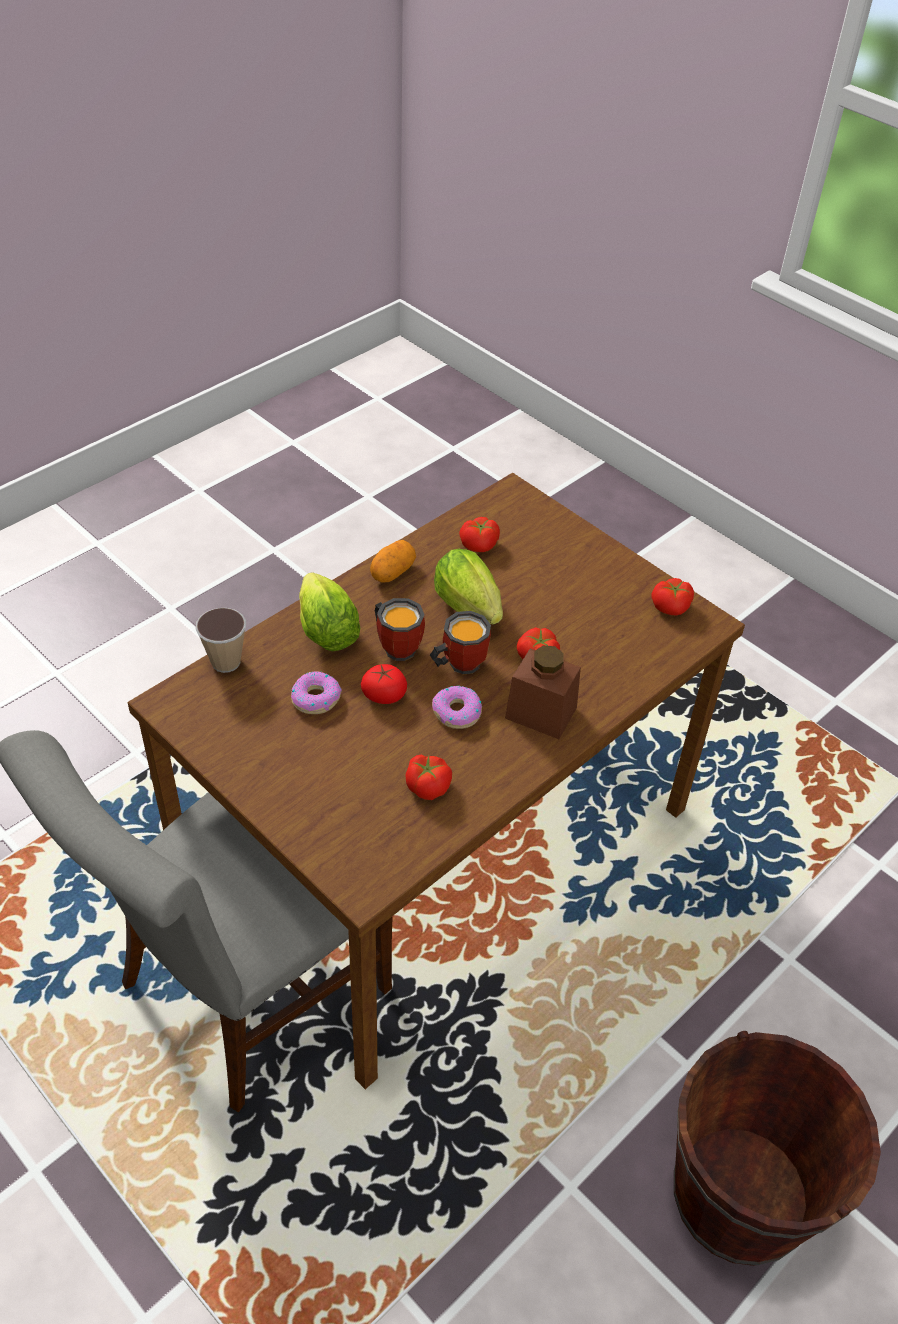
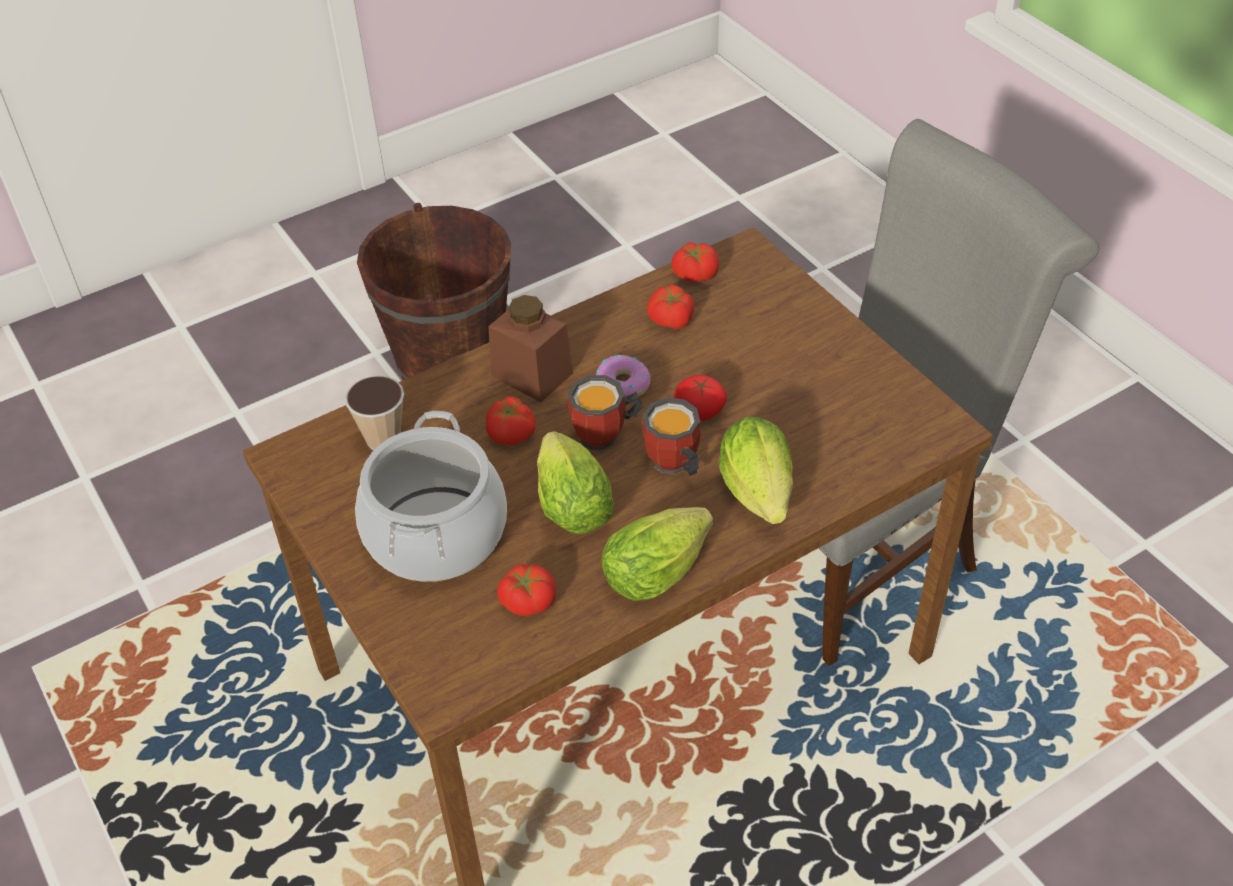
camera: 165 degrees left, 0 degrees up
cup [195,608,246,673] -> cup moved to [345,376,404,450]
donut [291,671,342,714] -> none
potato [370,540,416,582] -> lettuce [601,507,713,601]
tomato [651,578,694,616] -> tomato moved to [671,242,719,282]
none -> cooking pot [355,411,507,582]

